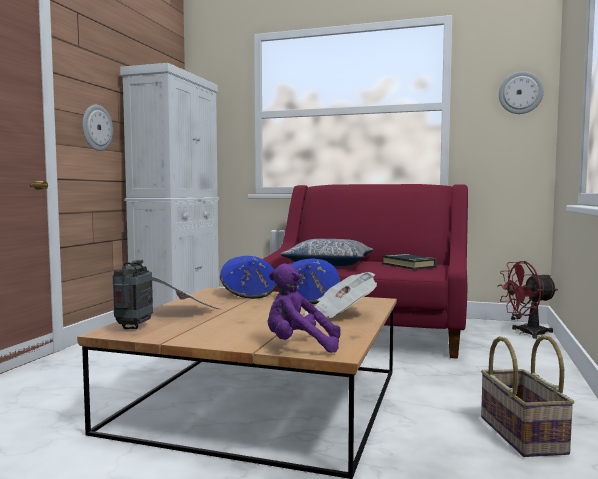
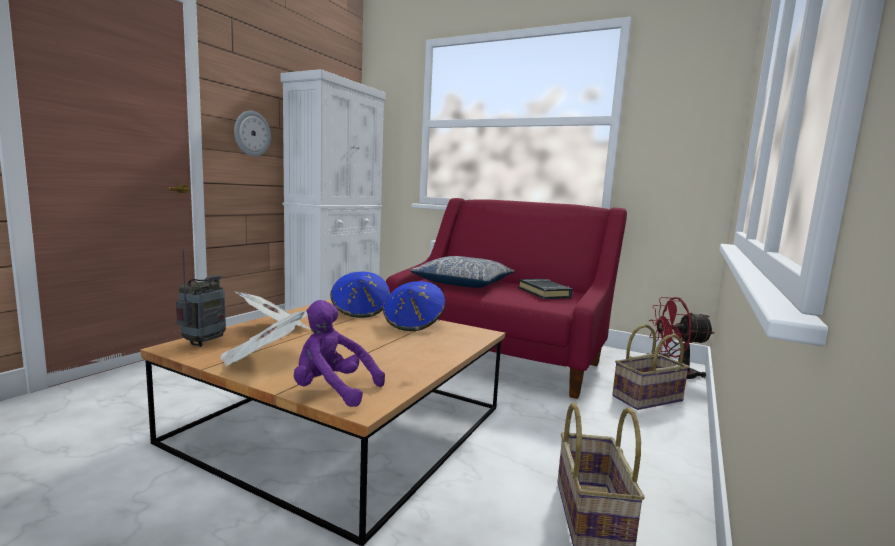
camera: 10 degrees right, 5 degrees up
newspaper [305,272,377,318] -> newspaper moved to [220,311,308,367]
wall clock [499,71,544,114] -> none
none -> basket [612,324,689,410]

